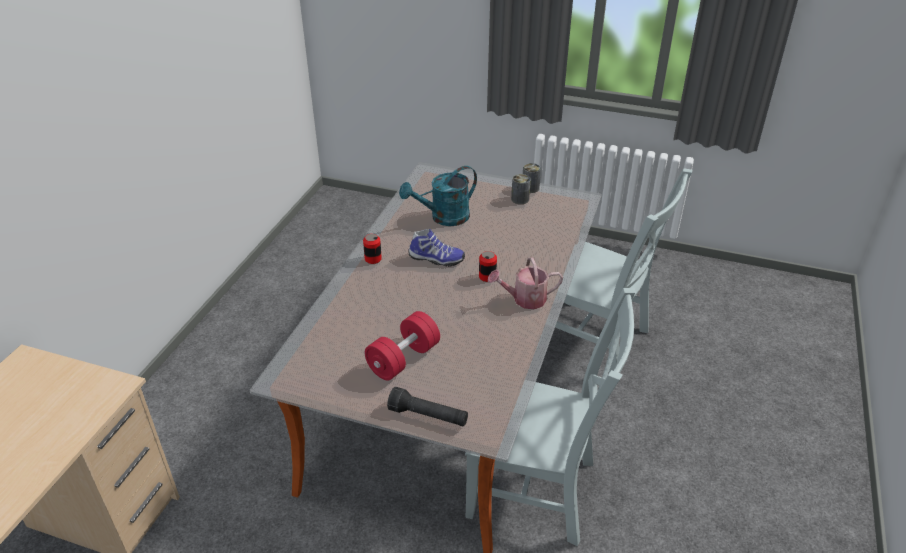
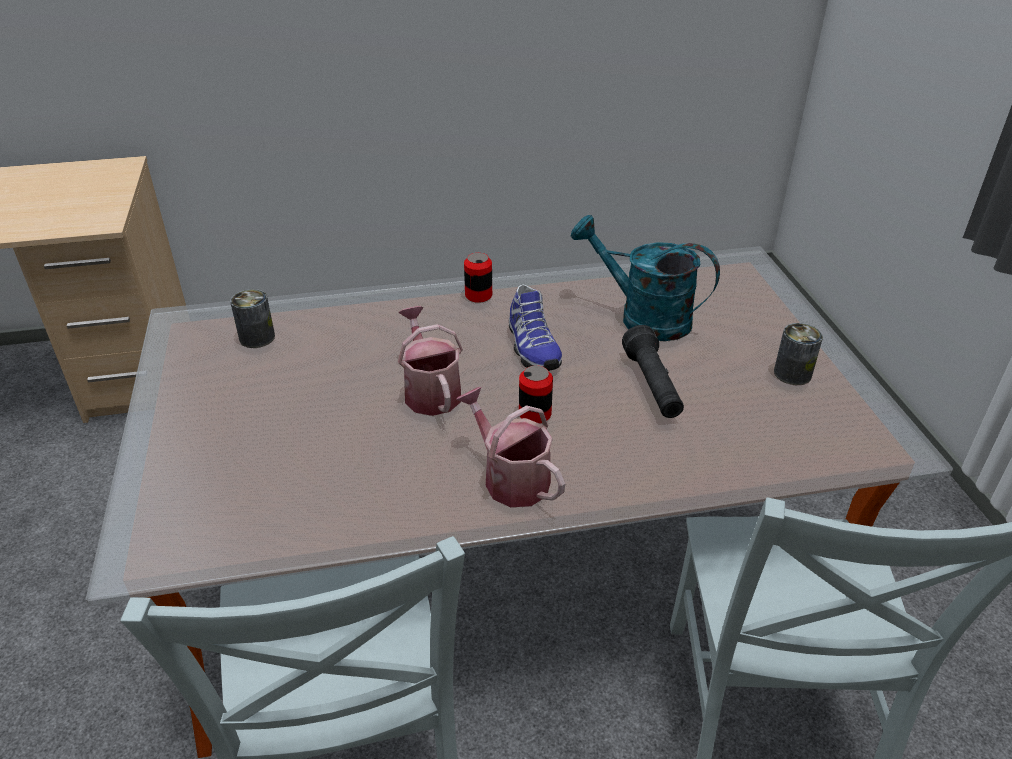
camera: 60 degrees right, 0 degrees up
red dumbbell [364,311,440,380] -> none
black flashlight [387,387,468,426] -> black flashlight moved to [622,325,684,418]
can [523,163,541,193] -> can moved to [230,289,275,348]
none -> watering can [398,306,463,416]

